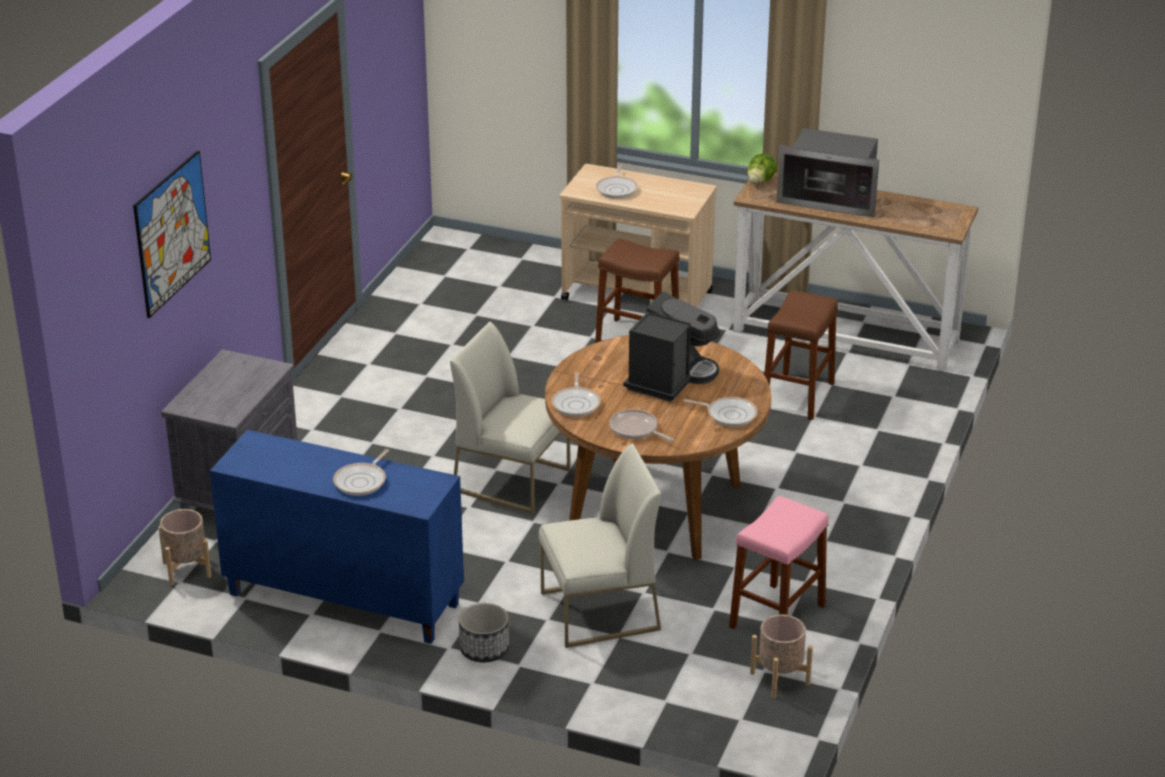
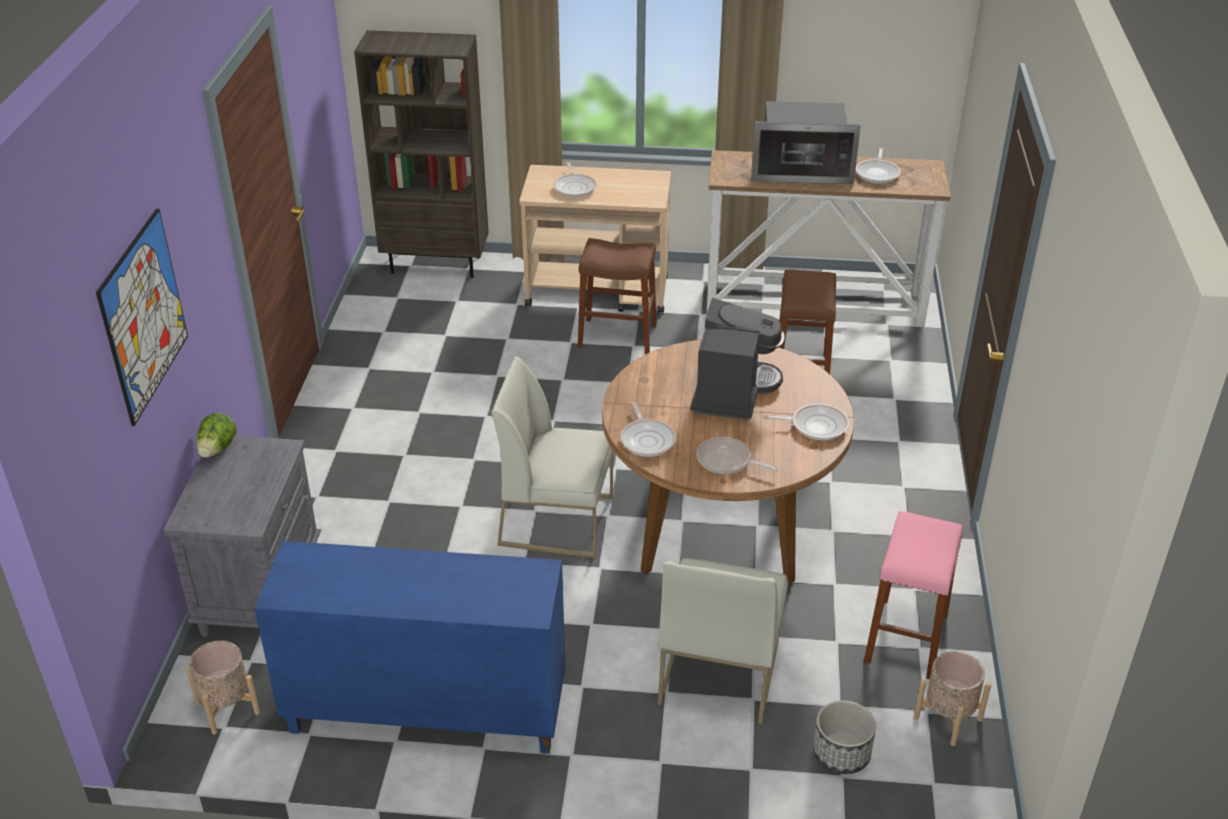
camera: 15 degrees left, 5 degrees up
frying pan [333,449,389,496] -> frying pan moved to [856,148,900,184]
planter [459,603,509,662] -> planter moved to [813,700,876,774]
white chair [539,443,661,648] -> white chair turned 135 degrees clockwise [658,558,788,724]
lettuce [747,153,777,184] -> lettuce moved to [196,413,237,458]
none -> brown bookcase [354,30,489,278]

